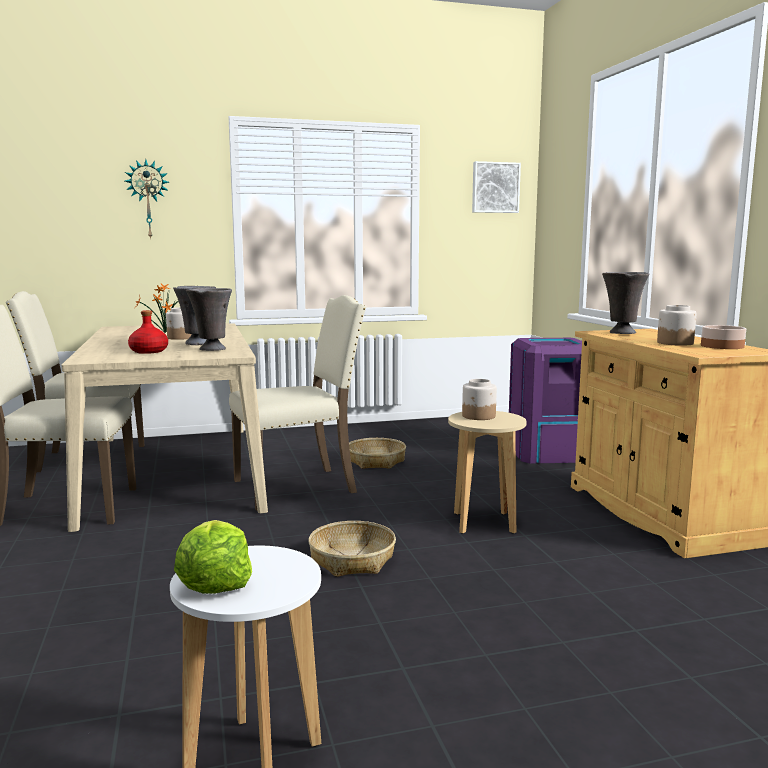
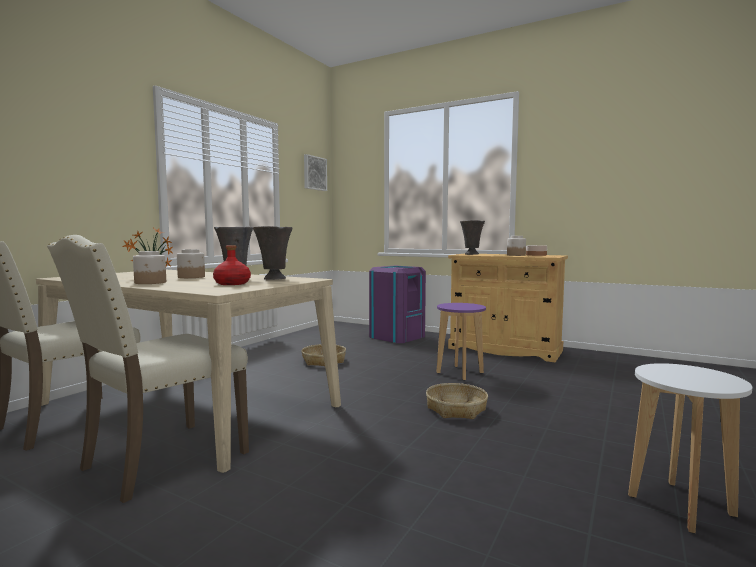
camera: 45 degrees left, 5 degrees down
wall clock [125,159,169,240] -> none
lettuce [174,520,252,594] -> none
beige chair [229,295,366,511] -> none
beige stool [448,411,527,534] -> purple stool [437,303,486,380]
jar [462,379,497,420] -> jar moved to [133,251,166,284]

